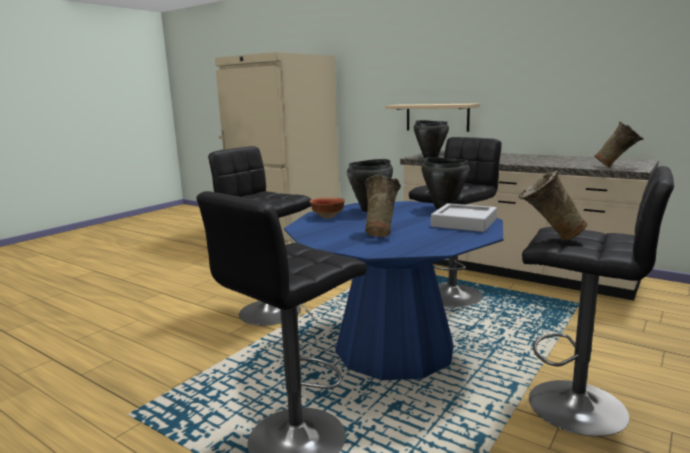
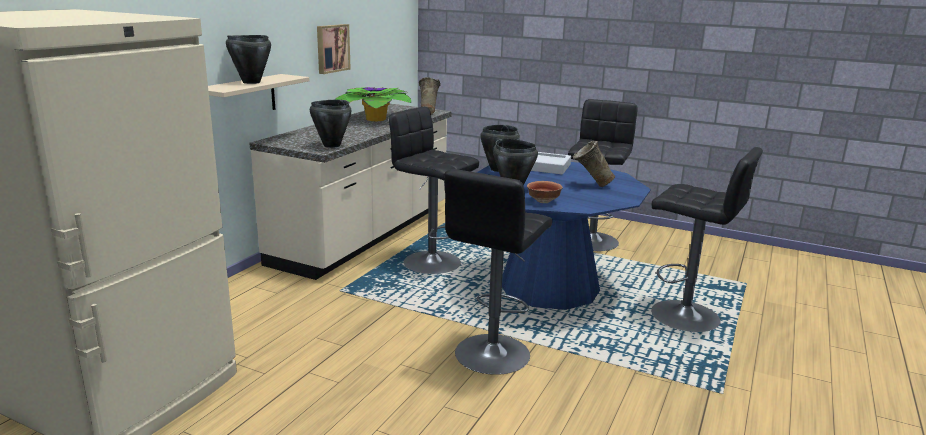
camera: 100 degrees left, 5 degrees up
beige vase [519,171,588,241] -> none
none -> black cooking pot [226,35,271,84]
none -> picture [317,24,351,74]
none -> potted plant [335,87,411,121]

